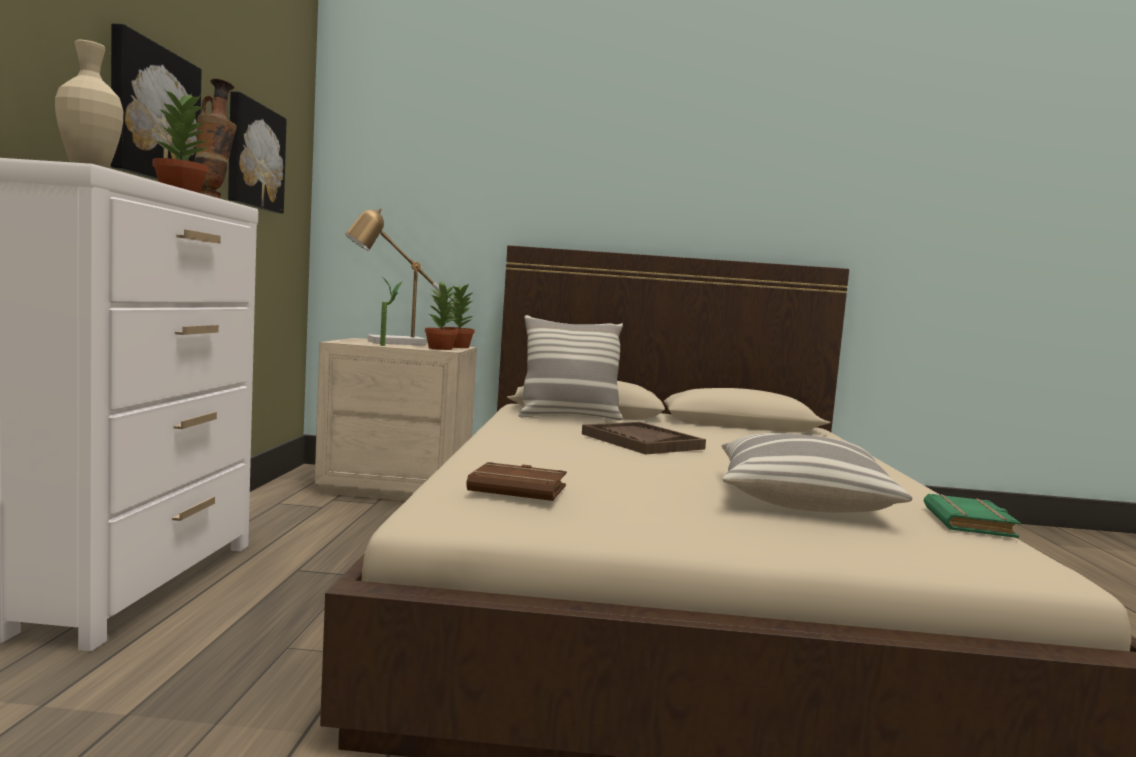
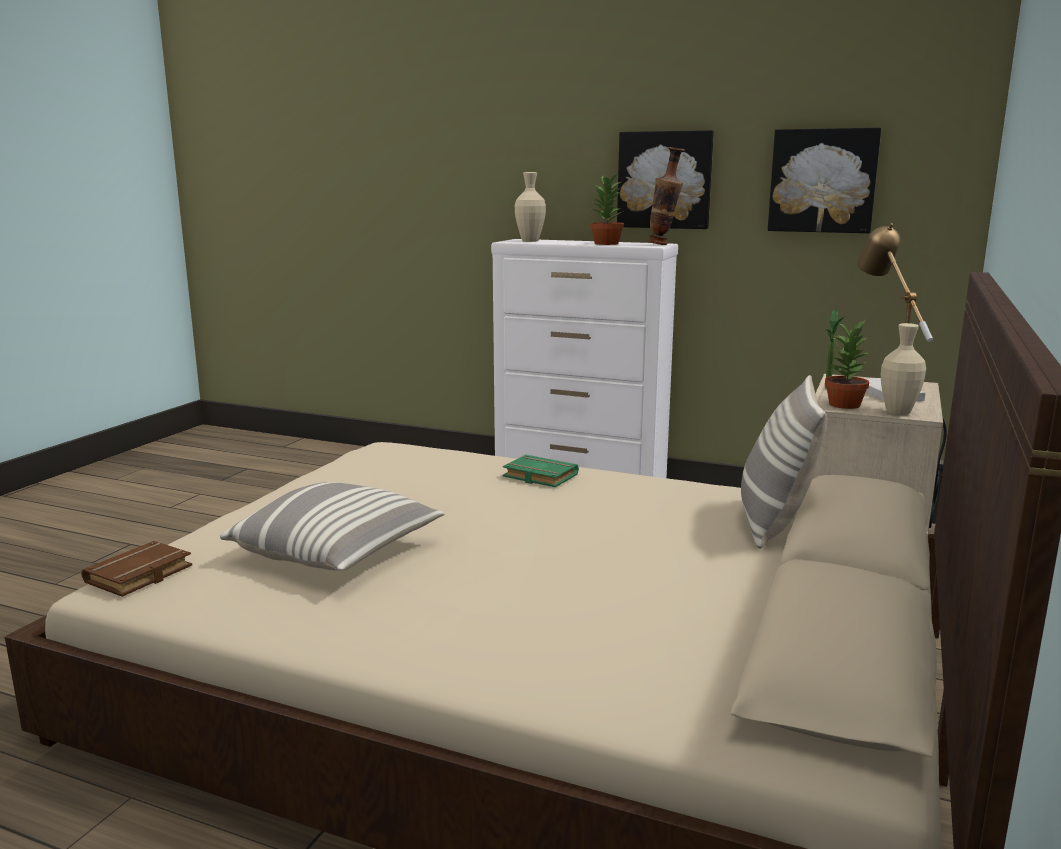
camera: 110 degrees right, 10 degrees up
potted plant [443,283,476,348] -> beige vase [881,323,926,415]
brown book [466,462,567,501] -> brown book moved to [81,541,192,597]
brown tray [582,422,706,455] -> none
green book [924,494,1021,538] -> green book moved to [503,455,579,487]

